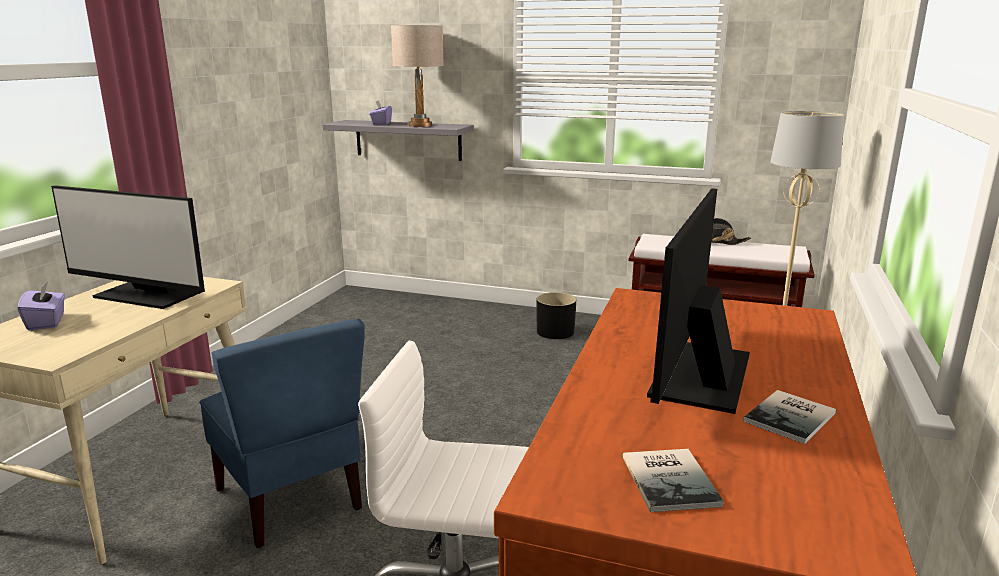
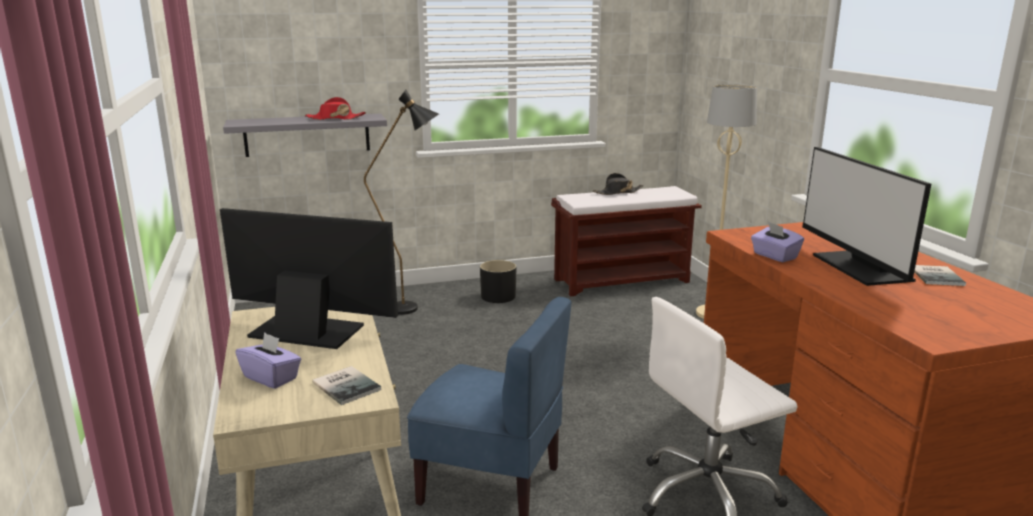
camera: 35 degrees left, 0 degrees up
monitor [51,185,205,309] -> monitor turned 150 degrees counterclockwise [220,208,398,349]
purple tissue box [369,100,392,125] -> purple tissue box moved to [751,222,804,262]
beige table lamp [391,25,444,127] -> red hat [305,97,366,120]
book [623,449,723,512] -> book moved to [312,366,381,405]
none -> black floor lamp [364,90,439,315]

